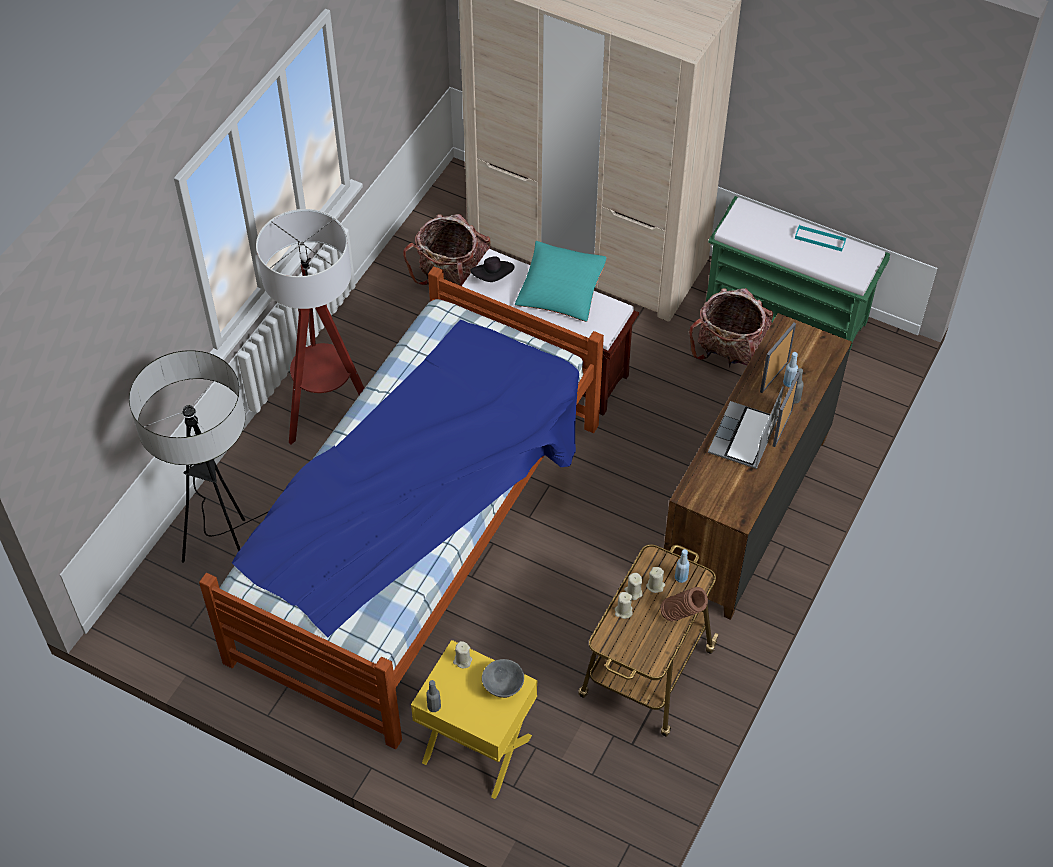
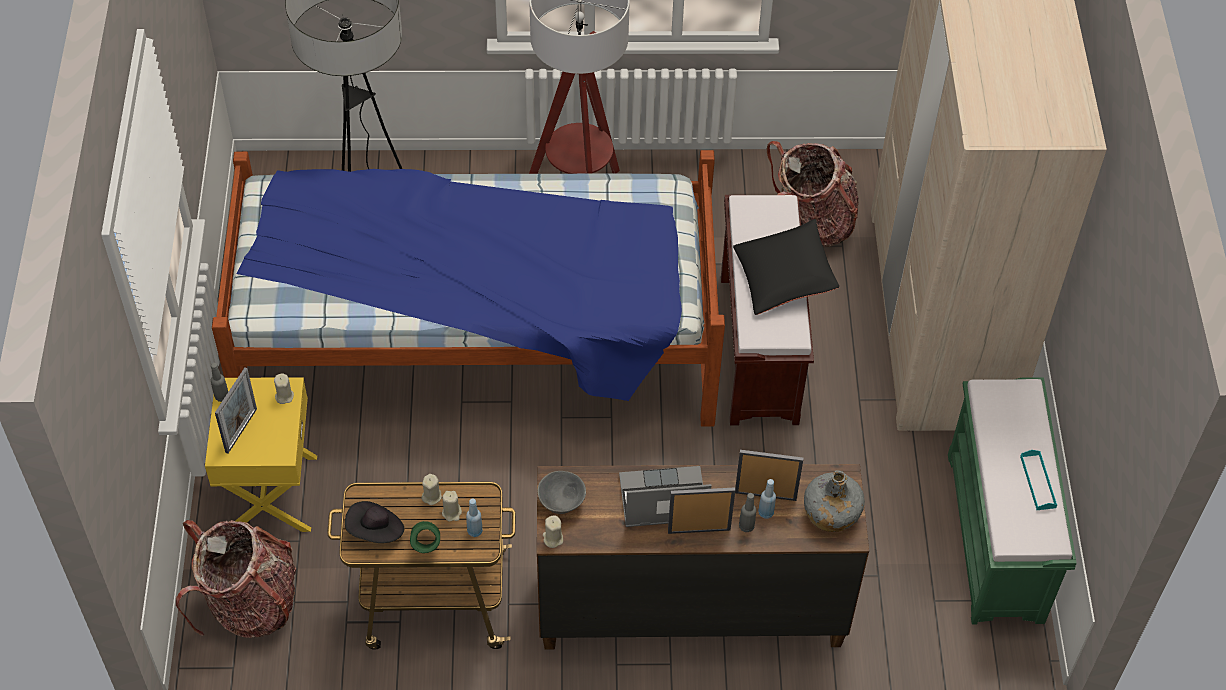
camera: 60 degrees right, 0 degrees up
black hat [470,256,515,282] -> black hat moved to [345,501,404,543]
grey bowl [482,659,524,698] -> grey bowl moved to [538,471,586,514]
turquoise pillow [515,241,607,322] -> black pillow [733,219,839,315]
beige candle [615,592,633,619] -> beige candle moved to [543,516,563,548]
brown vase [660,587,708,621] -> green vase [410,521,440,553]
backpack [689,288,773,368] -> backpack moved to [176,520,296,638]
none -> picture frame [215,368,257,454]
none -> grey bottle [804,470,865,532]

